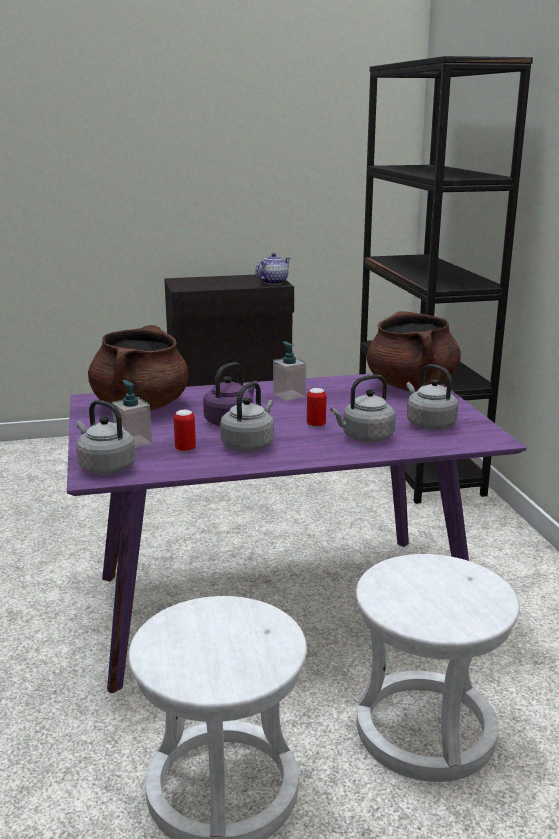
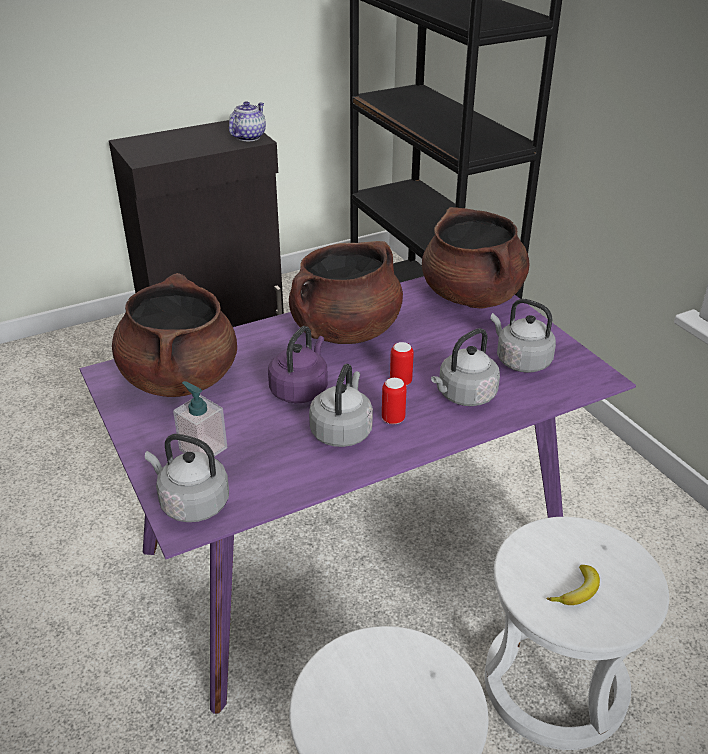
camera: 15 degrees left, 15 degrees up
can [174,410,196,452] -> can moved to [382,378,407,424]
soap dispenser [273,341,306,401] -> brown cooking pot [289,241,403,344]
none -> banana [547,565,600,605]

